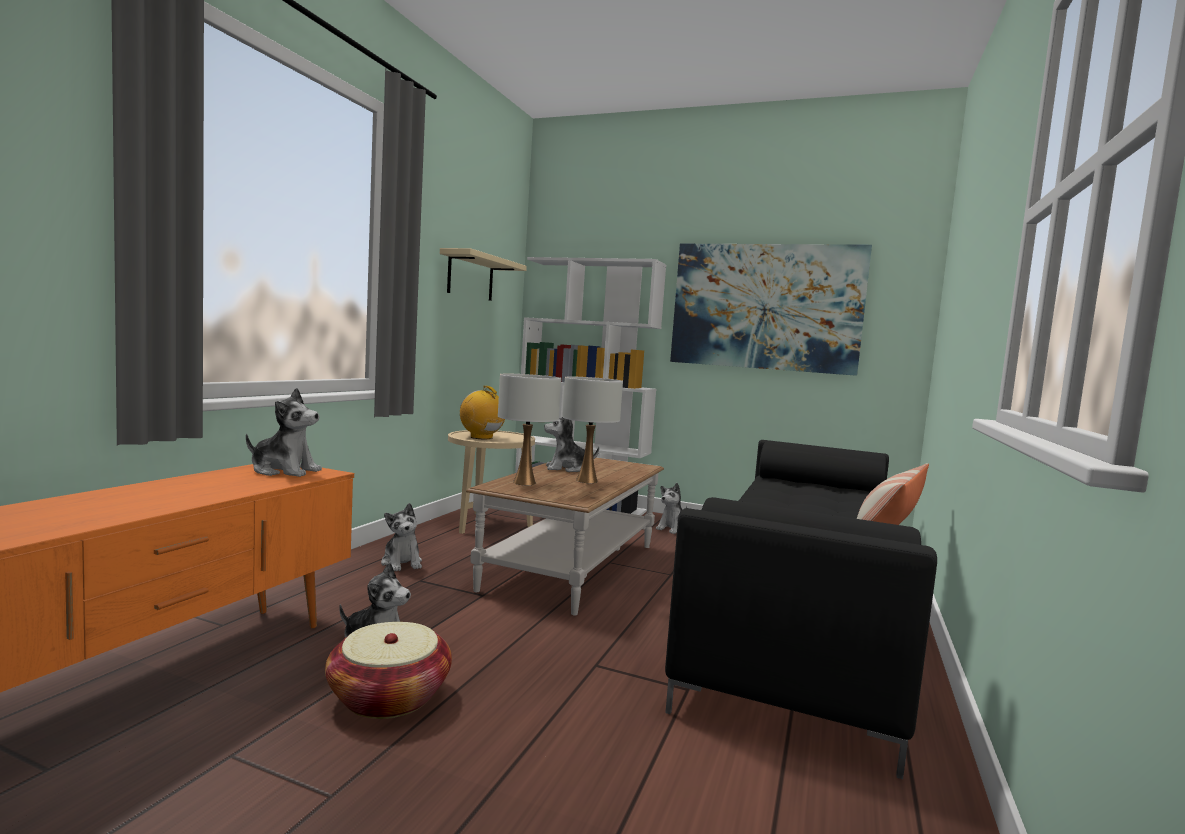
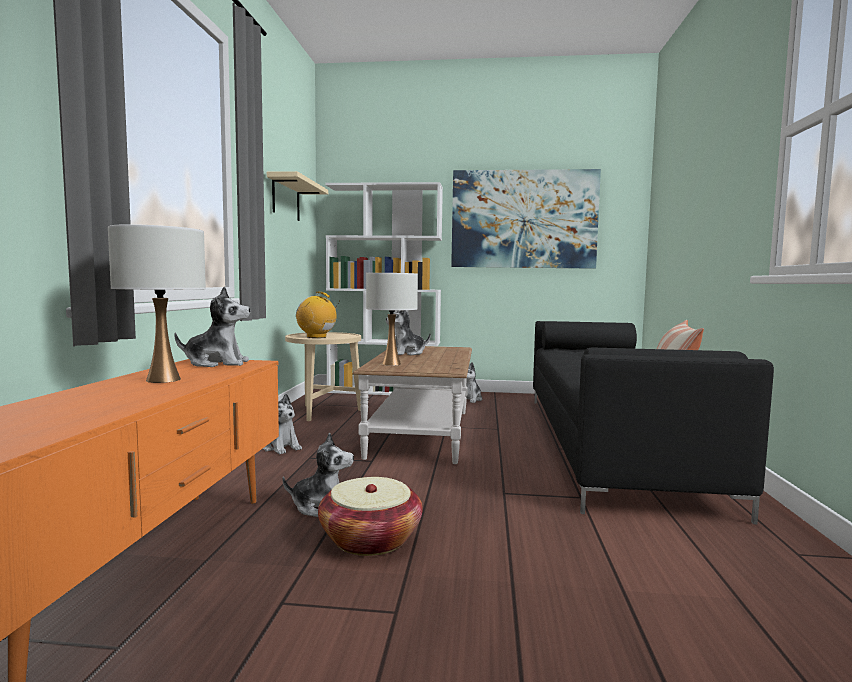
camera: 15 degrees left, 0 degrees up
white table lamp [562,376,623,483] -> white table lamp moved to [108,224,206,383]

